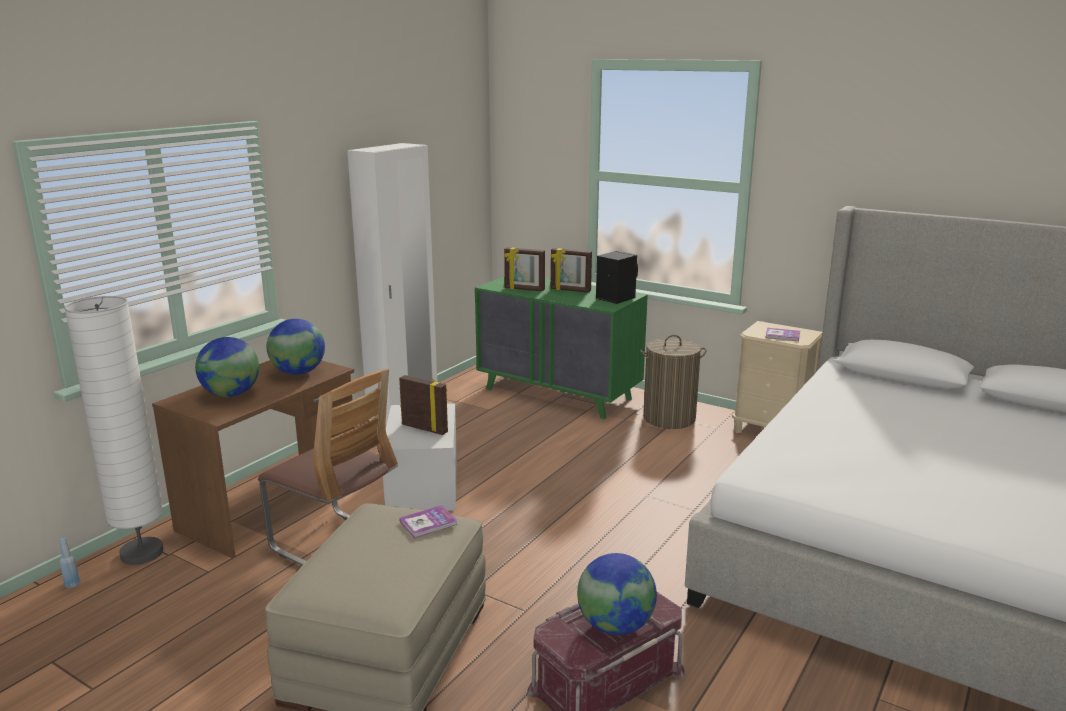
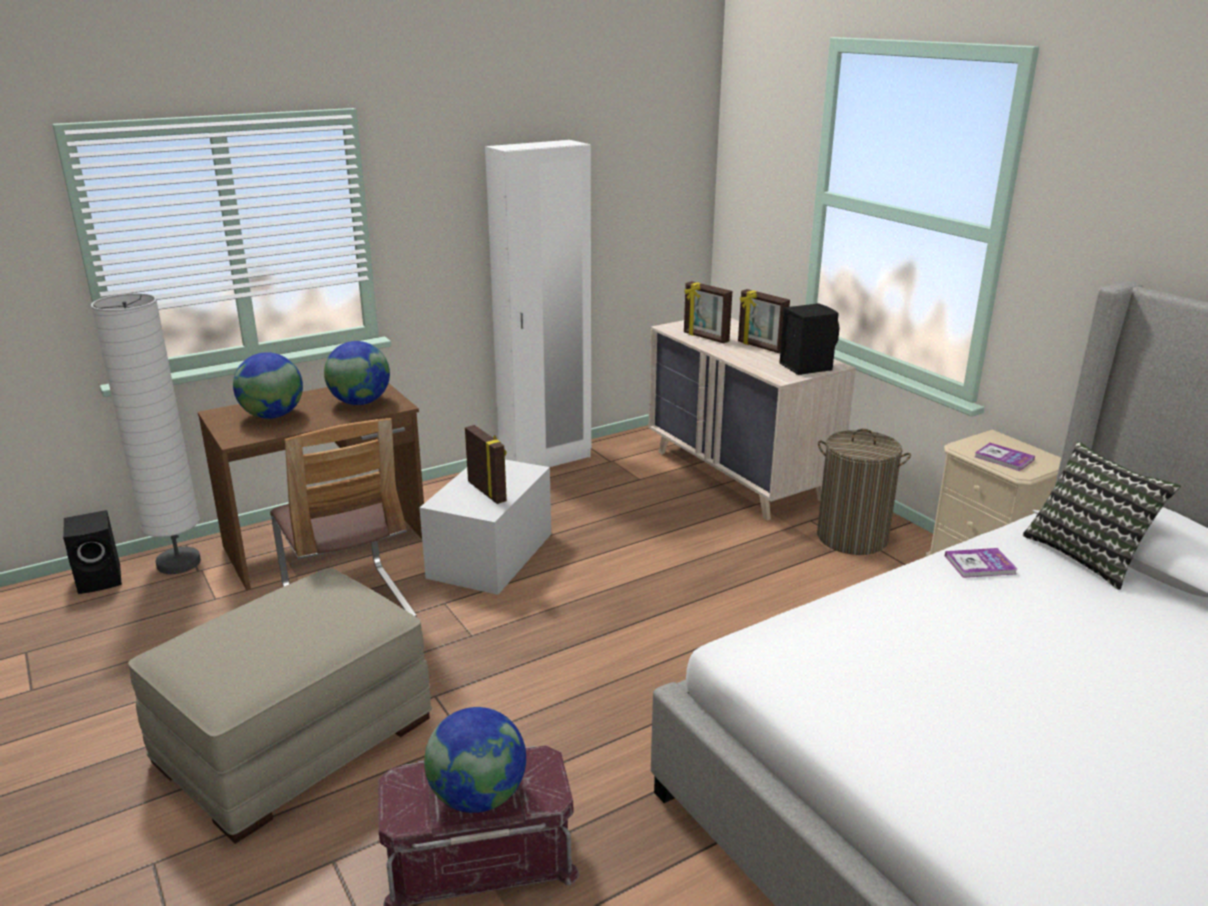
camera: 25 degrees right, 5 degrees up
blue bottle [59,537,80,588] -> black speaker [63,510,122,594]
book [399,505,458,538] -> book moved to [945,548,1017,578]
green dresser [475,276,648,419] -> beige dresser [648,318,856,521]
none -> pillow [1023,442,1181,590]

